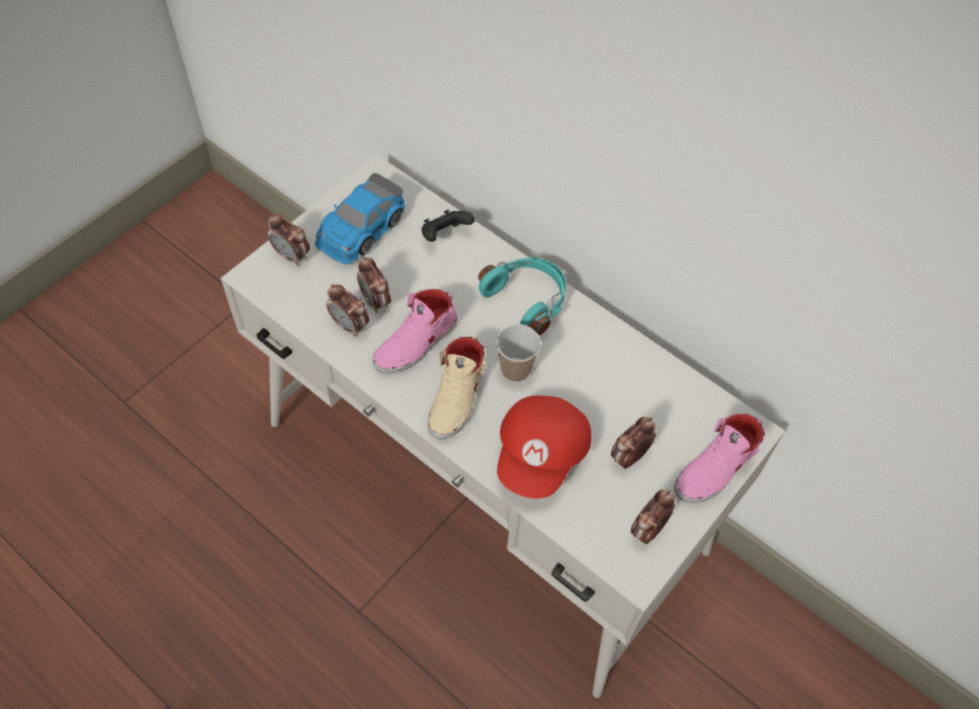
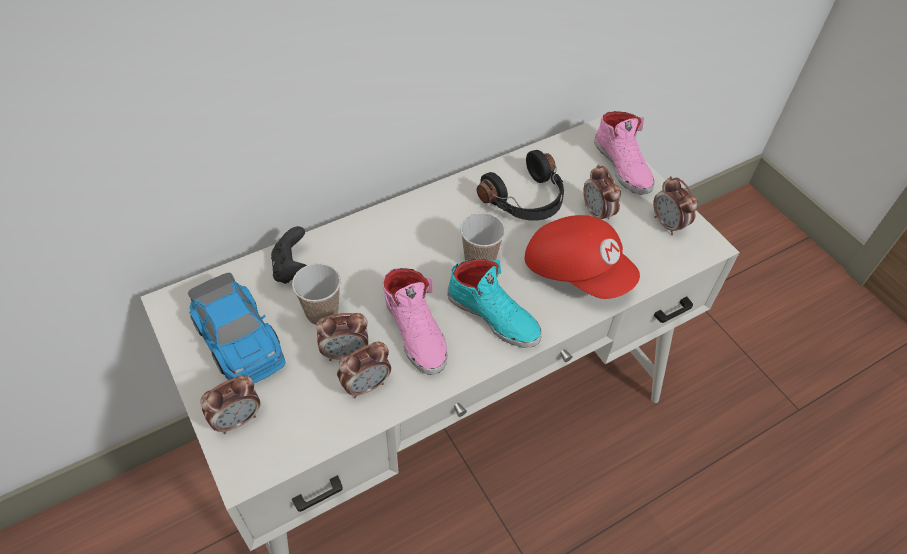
camera: 70 degrees left, 5 degrees down
beige shoe [428,336,486,439] -> turquoise shoe [447,259,542,347]
turquoise headphones [478,258,566,335] -> none
none -> cup [292,263,341,325]
none -> black headphones [477,150,564,221]

